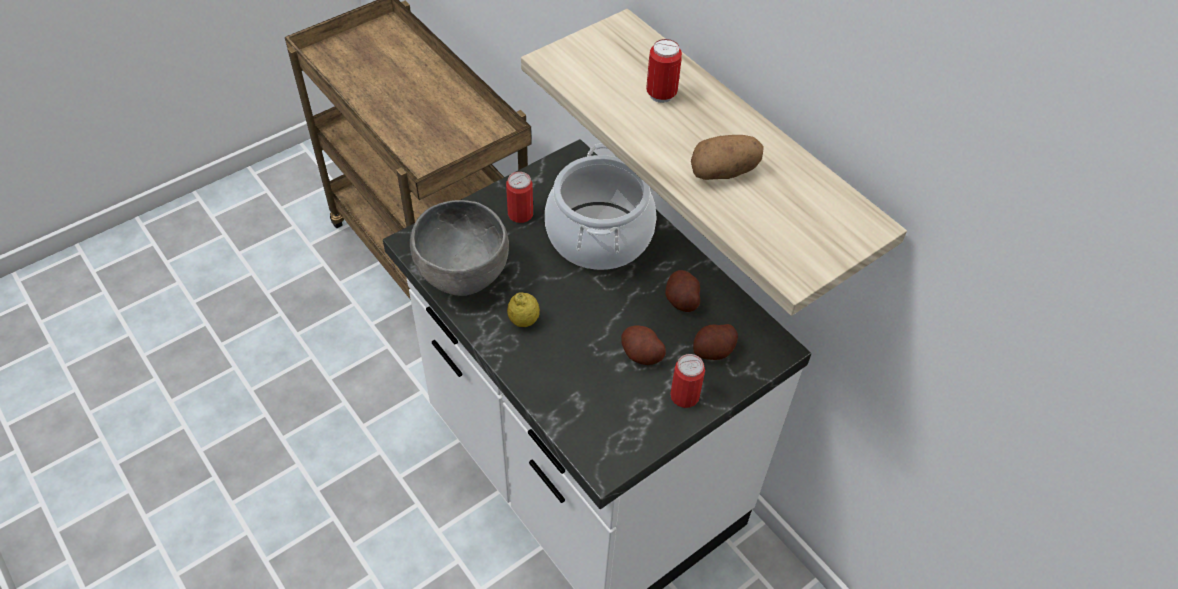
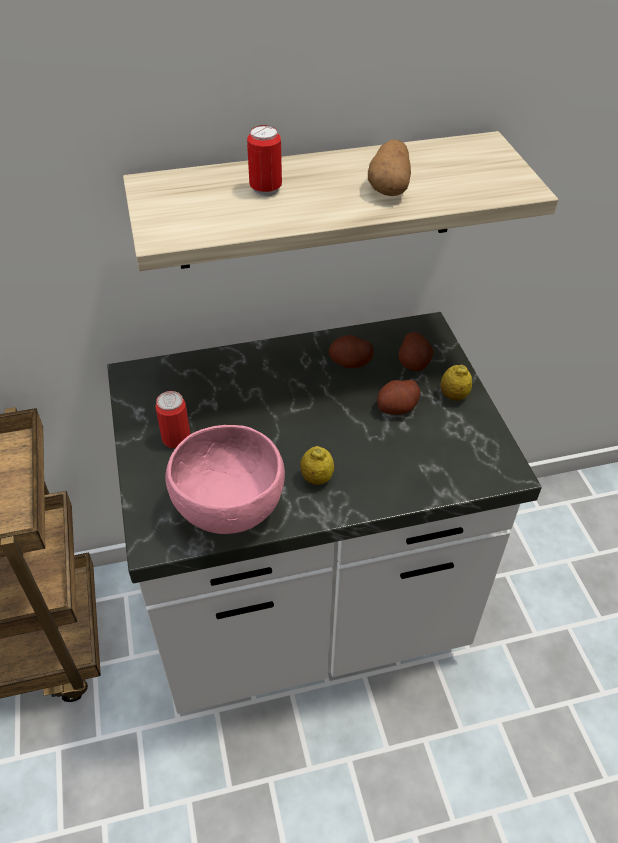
camera: 65 degrees left, 5 degrees down
grey bowl [410,200,509,296] -> pink bowl [165,425,285,534]
cooking pot [545,143,657,270] -> none
can [670,354,705,408] -> lemon [440,365,472,401]

